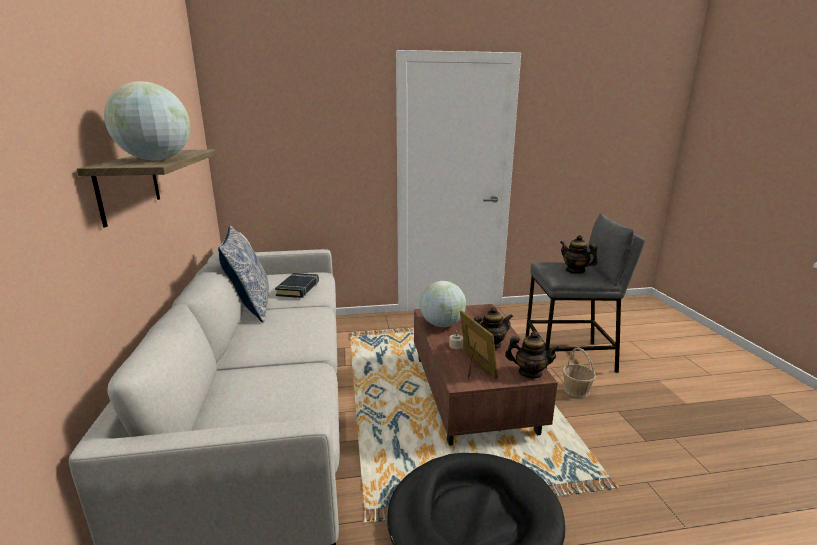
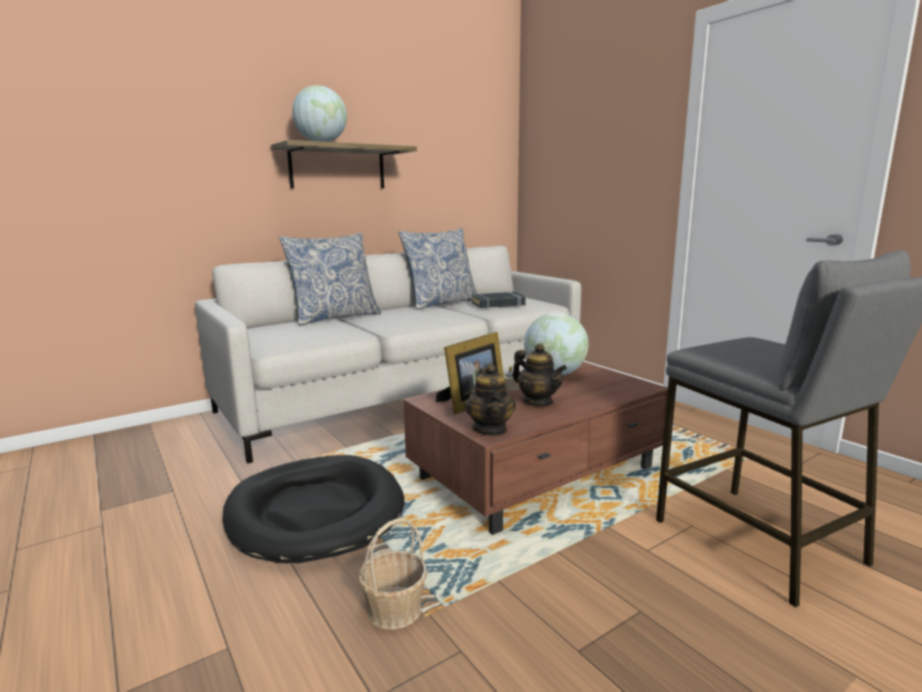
camera: 65 degrees right, 5 degrees down
teapot [560,235,598,274] -> none
basket [563,347,596,398] -> basket moved to [358,518,427,630]
none -> pillow [279,232,381,326]

